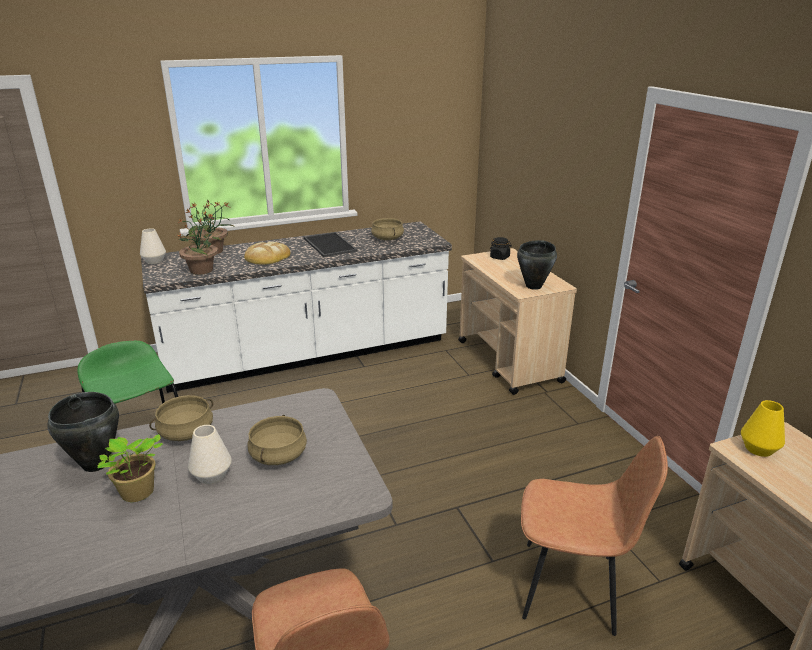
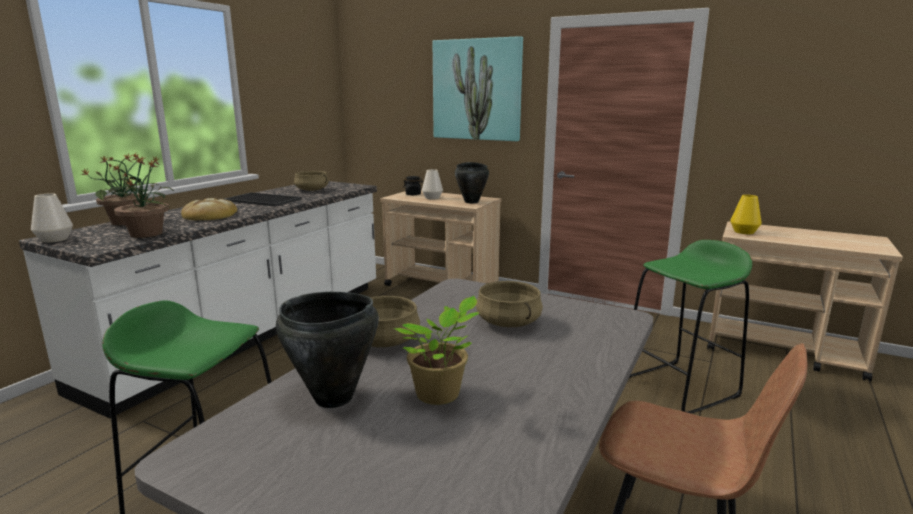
camera: 40 degrees left, 10 degrees down
white vase [188,425,232,484] -> white vase moved to [422,169,443,200]
brown chair [521,436,668,636] -> green stool [629,240,752,414]
none -> picture [433,36,523,141]

